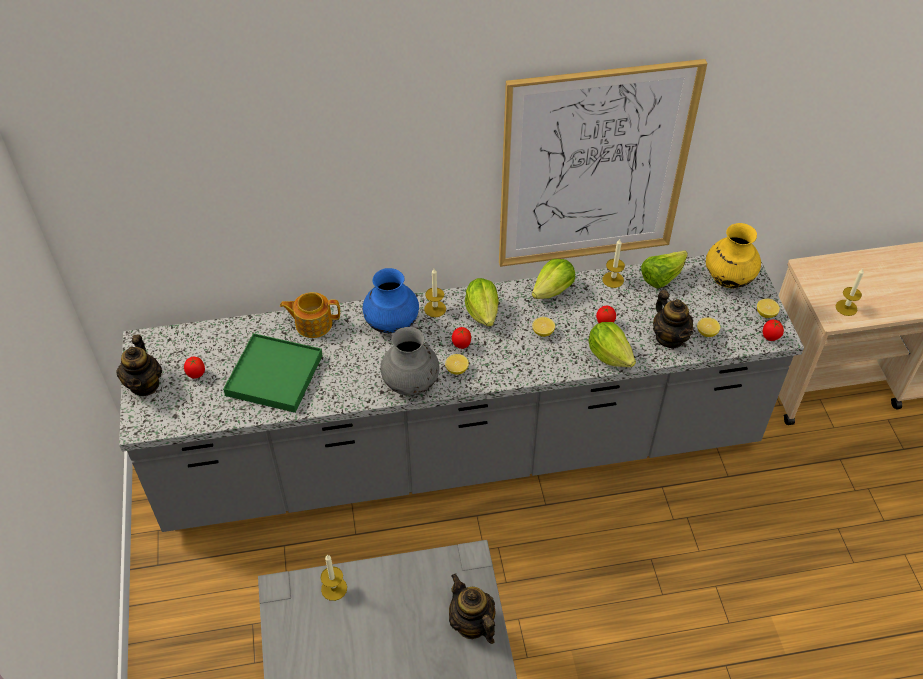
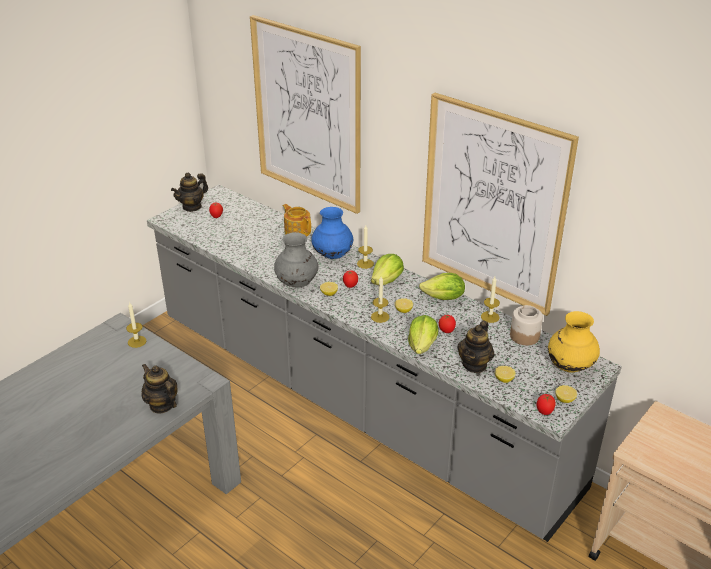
camera: 50 degrees right, 15 degrees down
green tray [223,333,323,413] -> none
teapot [449,574,495,644] -> teapot turned 60 degrees counterclockwise [141,364,178,414]
lettuce [641,251,688,288] -> jar [510,305,543,345]
candle [835,269,864,316] -> candle moved to [371,277,389,323]
none -> picture [250,15,361,214]

